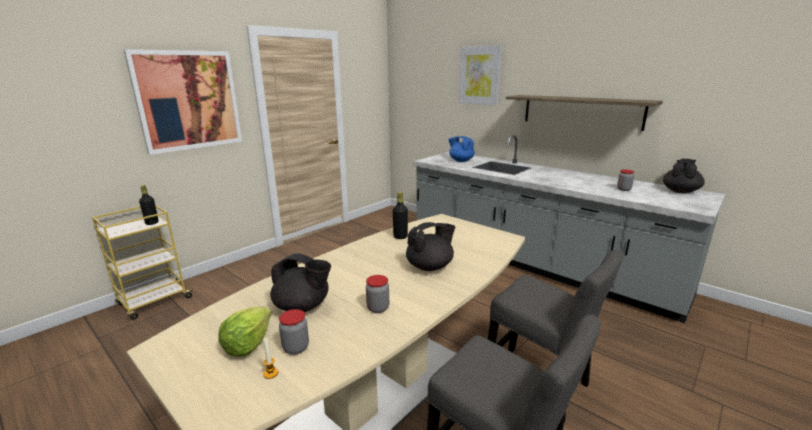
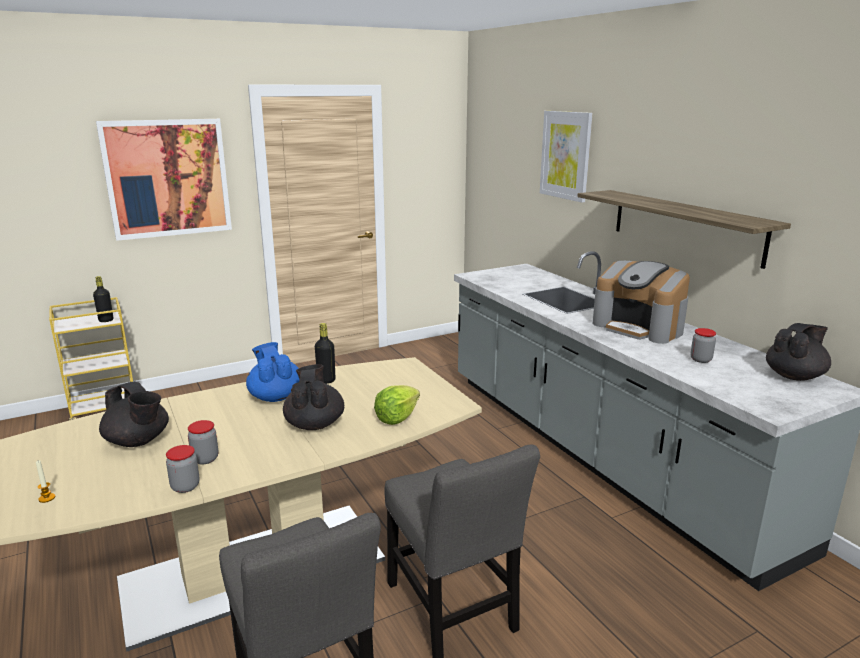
camera: 20 degrees right, 0 degrees up
lettuce [218,306,272,357] -> lettuce moved to [374,385,420,425]
jar [279,309,309,355] -> jar moved to [166,445,200,493]
black teapot [406,222,455,271] -> black teapot turned 90 degrees counterclockwise [283,364,344,430]
blue teapot [448,136,475,162] -> blue teapot moved to [246,342,300,402]
none -> coffee machine [593,261,690,344]

